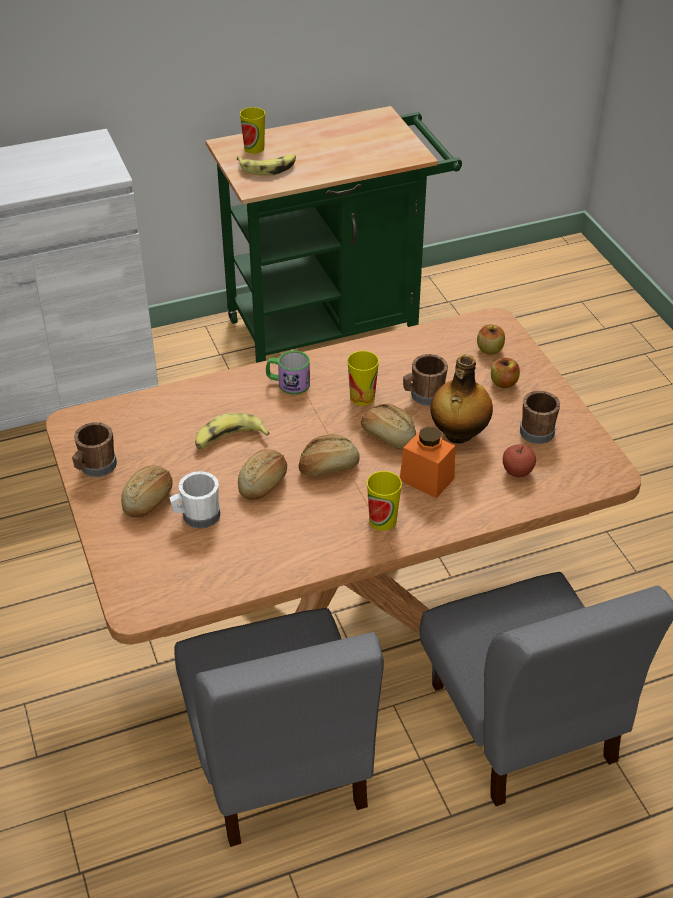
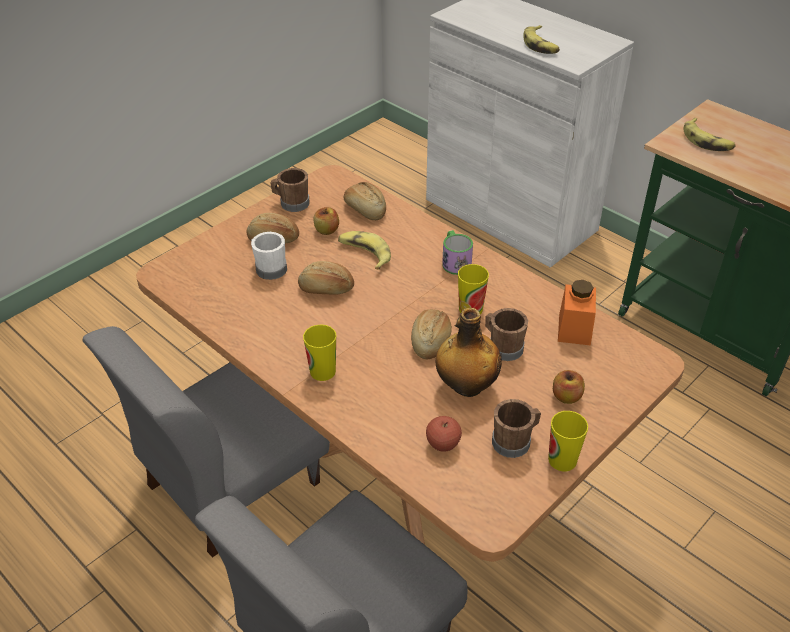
camera: 65 degrees right, 0 degrees up
cup [240,107,265,154] -> cup moved to [548,411,588,472]
bread [299,434,360,476] -> bread moved to [344,182,386,220]
orange jar [400,427,455,498] -> orange jar moved to [558,280,596,346]
apple [477,324,505,355] -> apple moved to [314,207,339,235]
none -> banana [524,25,560,54]

